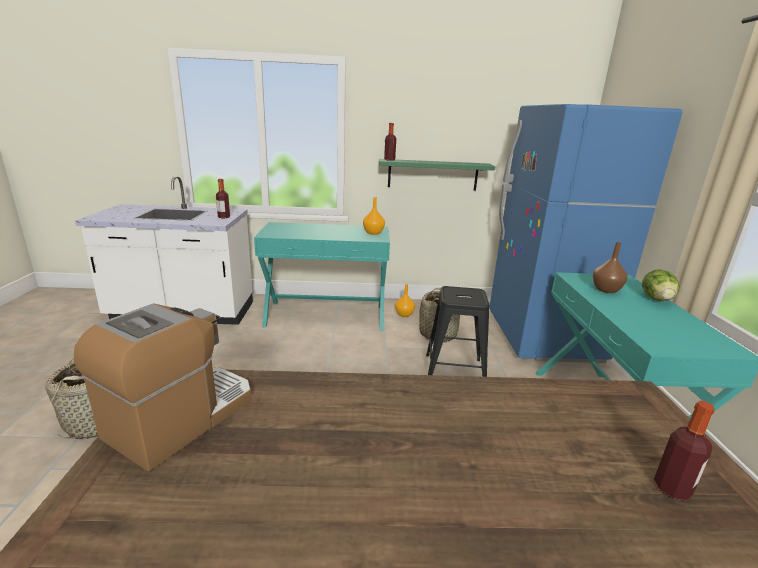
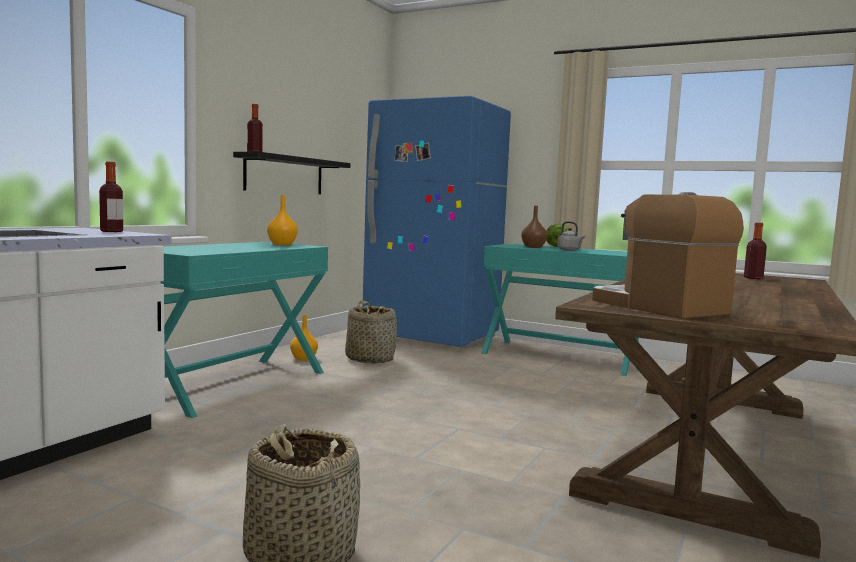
camera: 60 degrees left, 15 degrees down
green shelf [379,159,495,190] -> black shelf [233,152,350,194]
black stool [426,286,490,377] -> none
none -> grey kettle [557,221,585,251]

